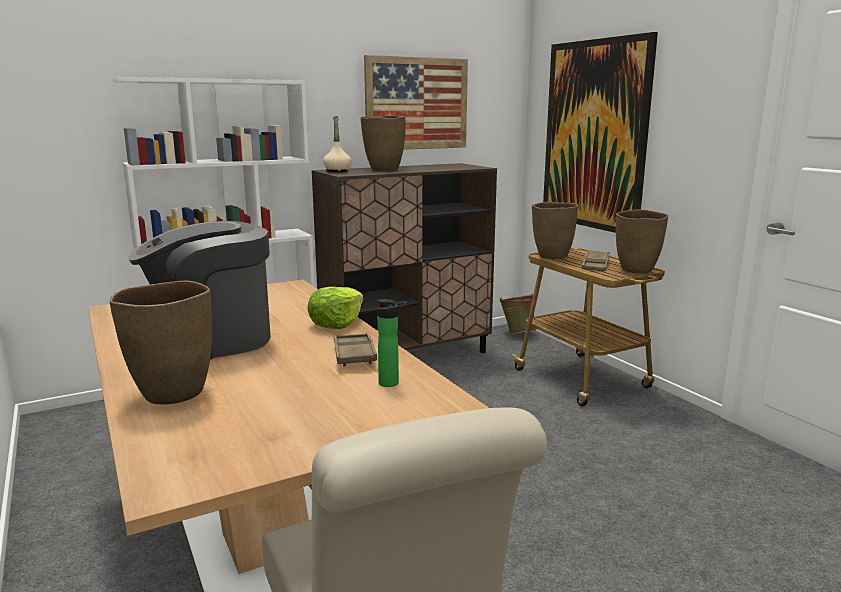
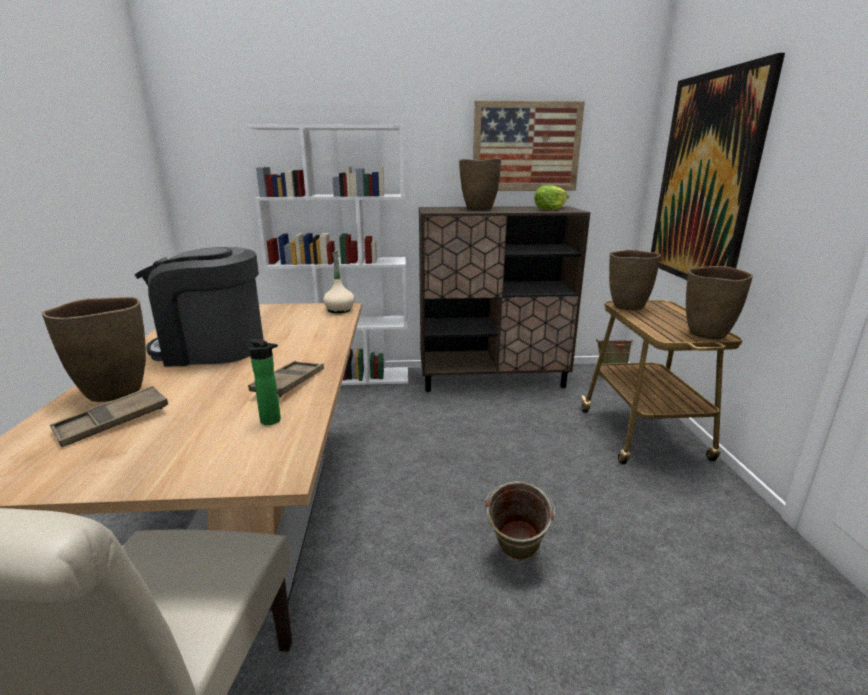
camera: 25 degrees right, 5 degrees up
lettuce [307,287,364,329] -> lettuce moved to [534,185,569,210]
beige bottle [323,116,351,172] -> beige bottle moved to [323,251,355,313]
brown tray [582,250,610,271] -> brown tray moved to [50,386,168,447]
none -> green bucket [485,481,555,560]

